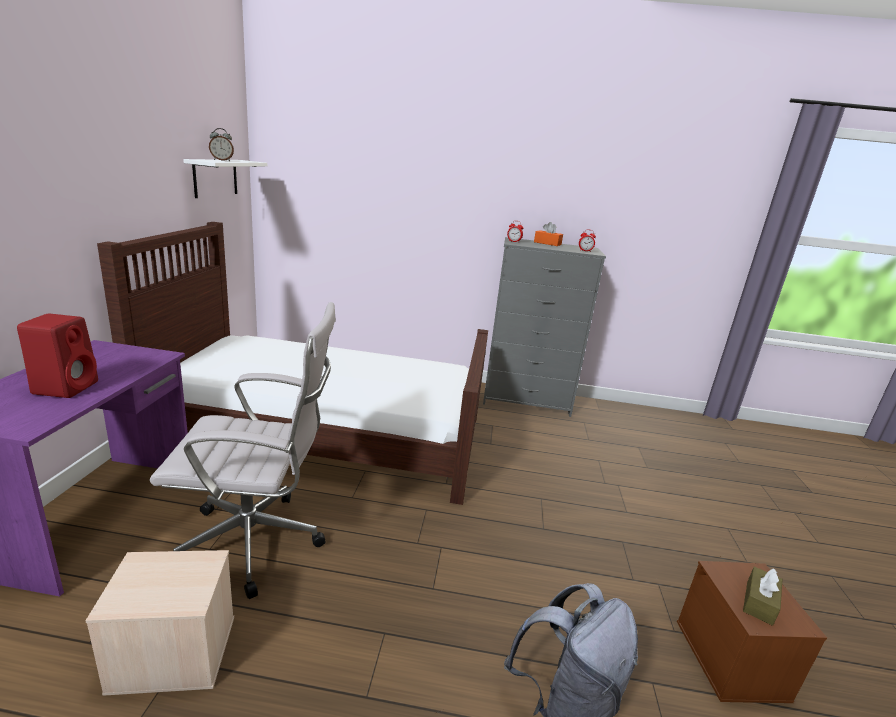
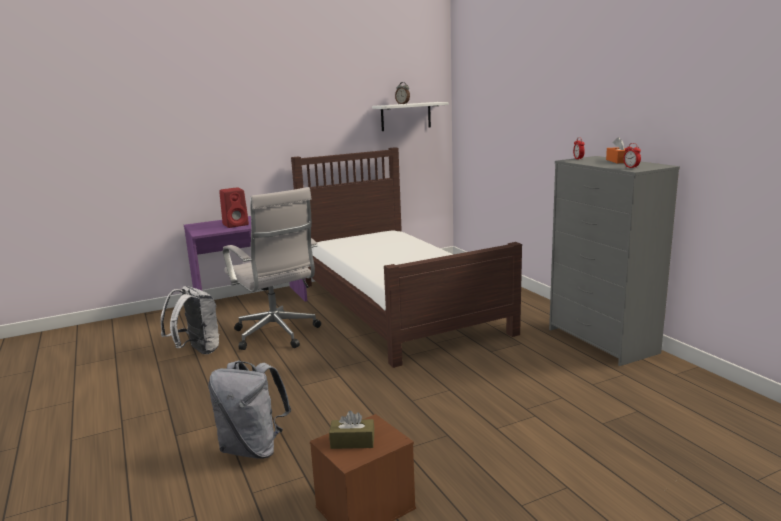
camera: 60 degrees right, 5 degrees down
beige storage box [85,550,234,696] -> white backpack [161,286,219,354]

